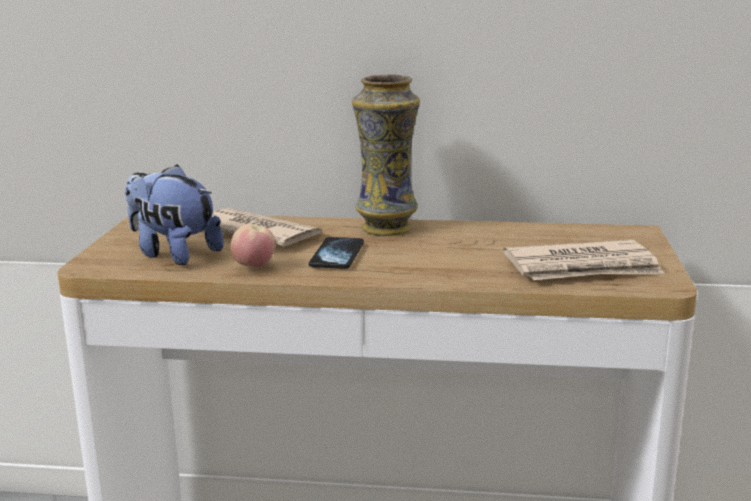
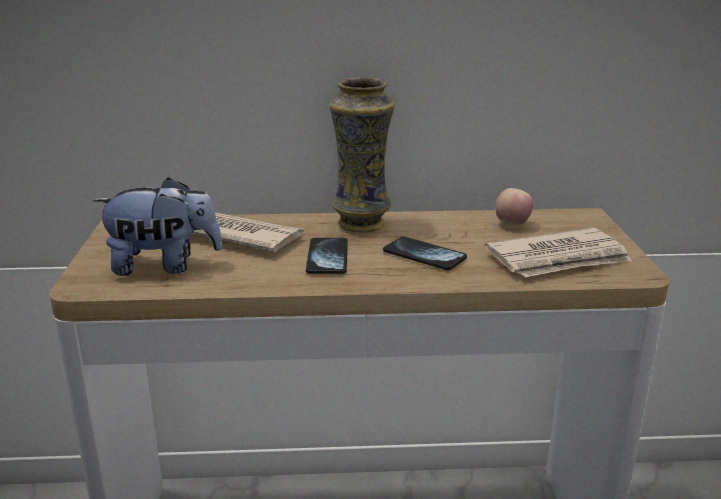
camera: 10 degrees left, 5 degrees up
plush toy [125,165,224,265] -> plush toy turned 150 degrees clockwise [93,177,222,276]
apple [230,224,275,268] -> apple moved to [495,188,533,225]
none -> phone [383,237,467,270]

